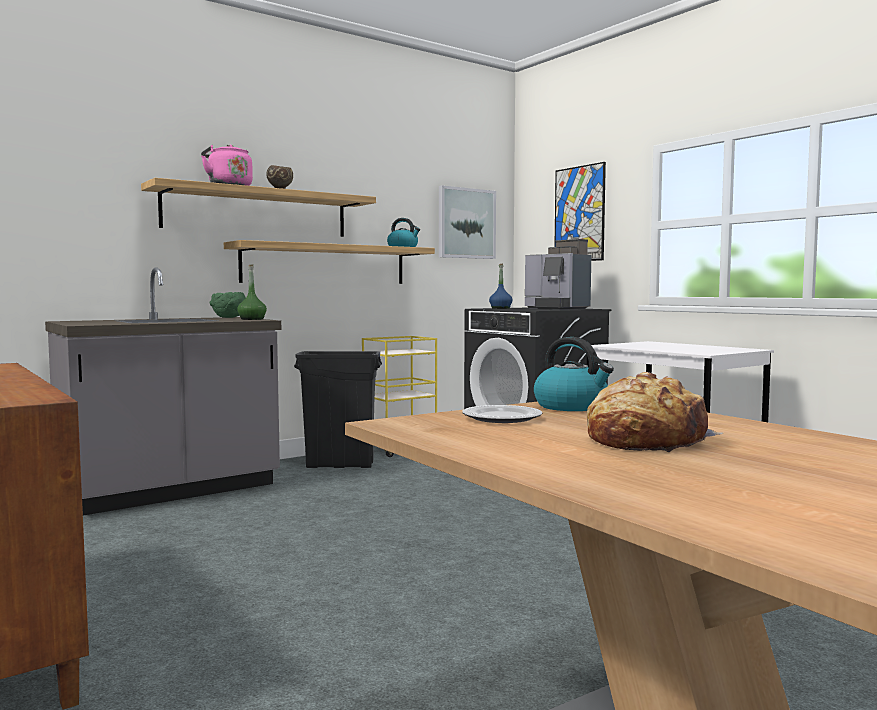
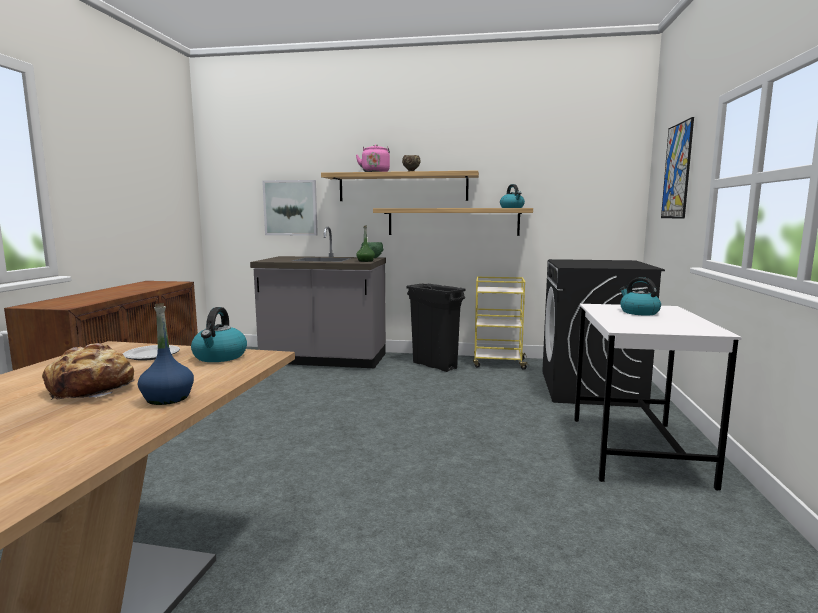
camera: 45 degrees right, 5 degrees up
picture [439,185,496,259] -> picture moved to [262,180,318,236]
blue bottle [489,264,513,309] -> blue bottle moved to [138,303,194,405]
coffee machine [525,239,591,310] -> none
none -> kettle [620,277,661,316]

